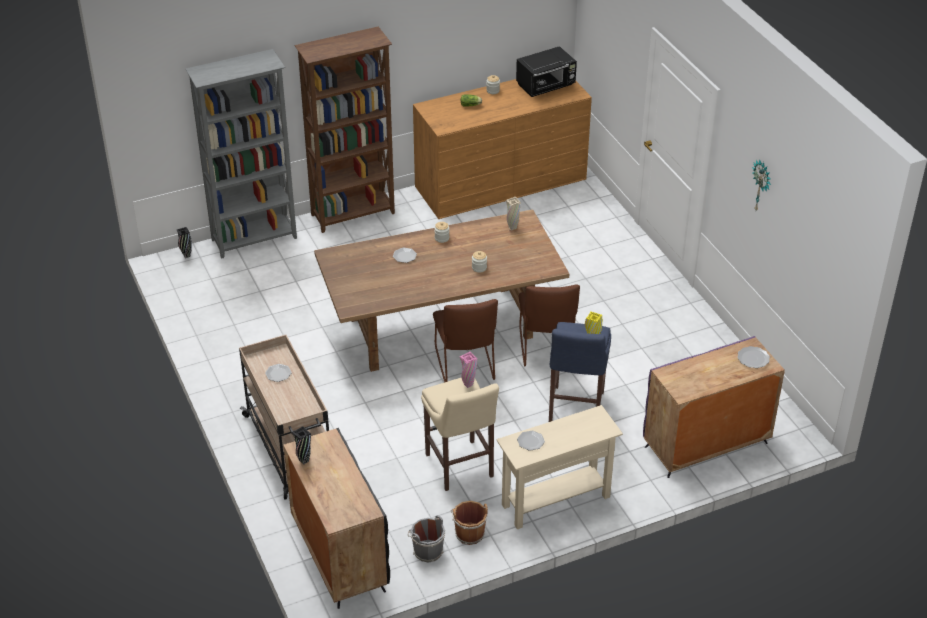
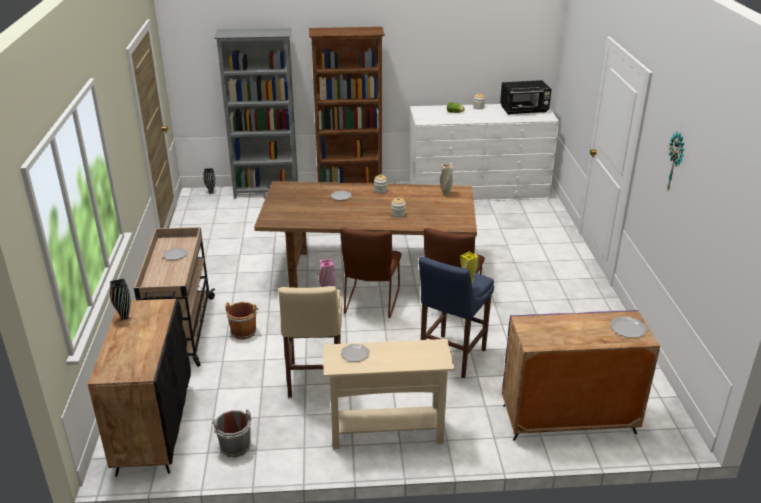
camera: 20 degrees right, 10 degrees down
brown dresser [413,79,592,219] -> white dresser [408,104,559,201]
brown bucket [451,501,488,545] -> brown bucket moved to [225,302,259,340]

